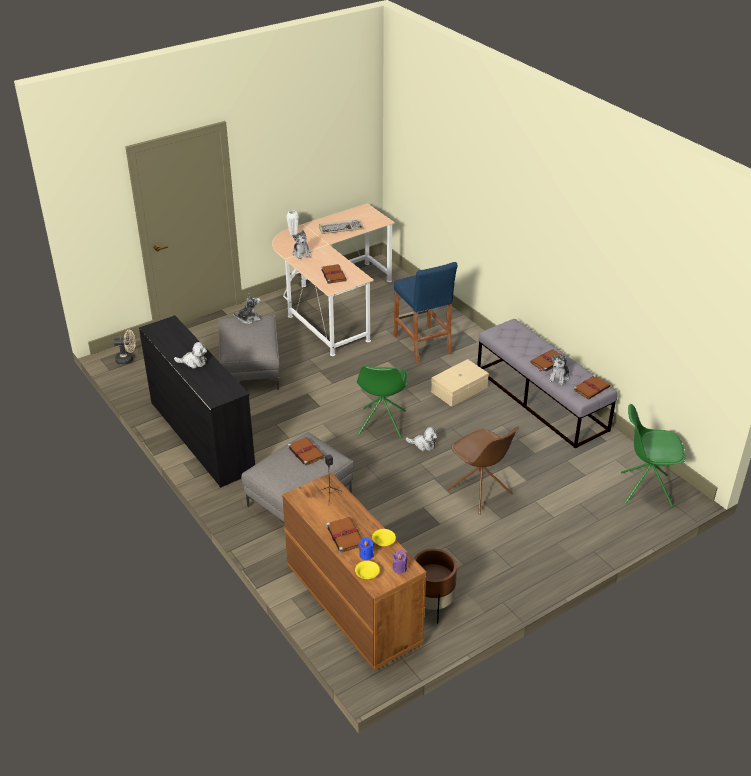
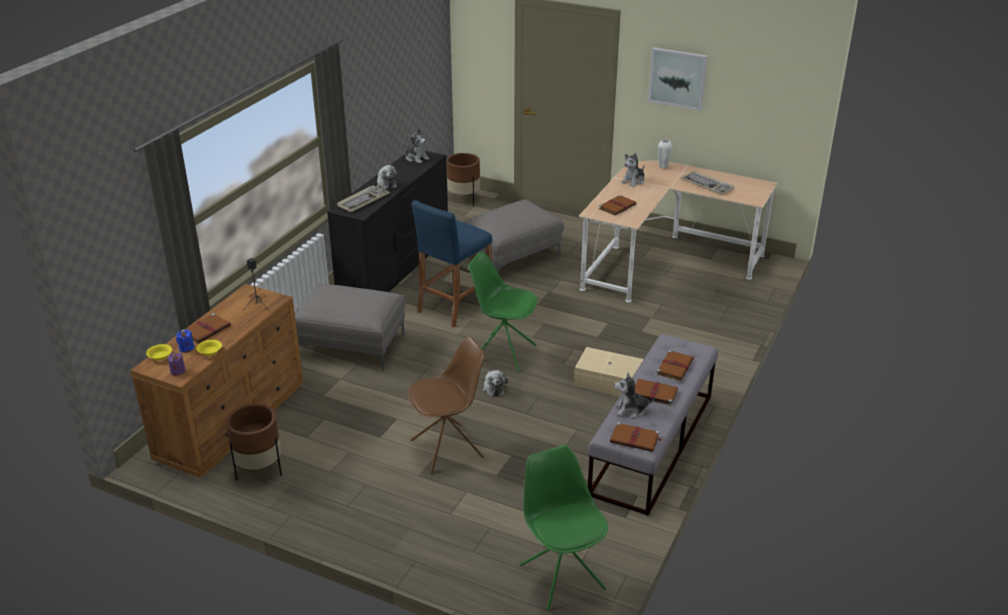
camera: 60 degrees right, 5 degrees down
beige fan [113,330,136,365] -> brown planter [447,153,480,207]
plush toy [233,293,261,324] -> plush toy moved to [403,129,429,163]
brown book [288,437,325,466] -> brown book moved to [656,350,694,381]
green chair [357,366,408,438] -> green chair turned 45 degrees clockwise [468,252,537,371]
blue stool [394,262,458,363] -> blue stool moved to [412,200,492,327]
brown chair [447,426,519,515] -> brown chair turned 135 degrees counterclockwise [408,337,485,473]
none -> keyboard [337,185,390,212]
none -> picture [648,47,707,111]

